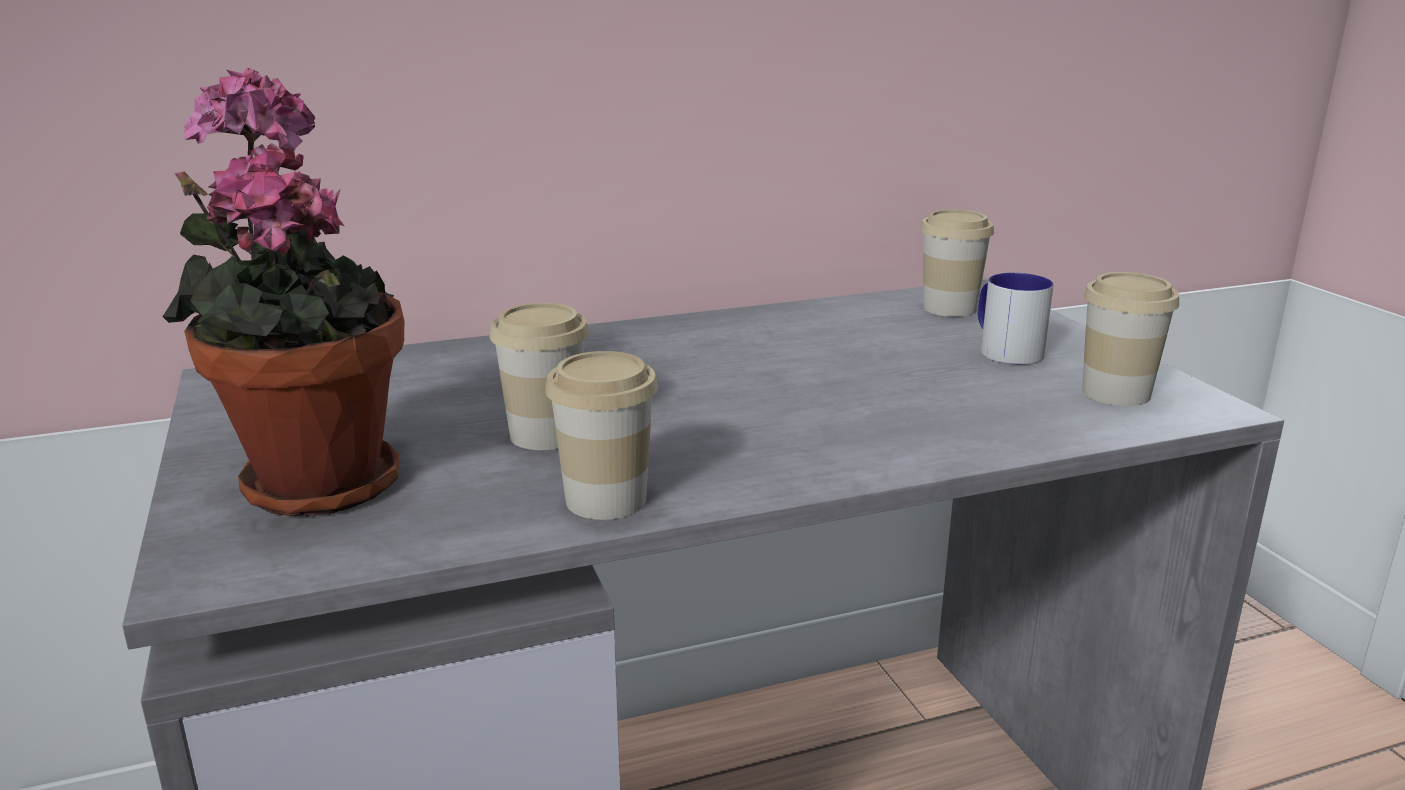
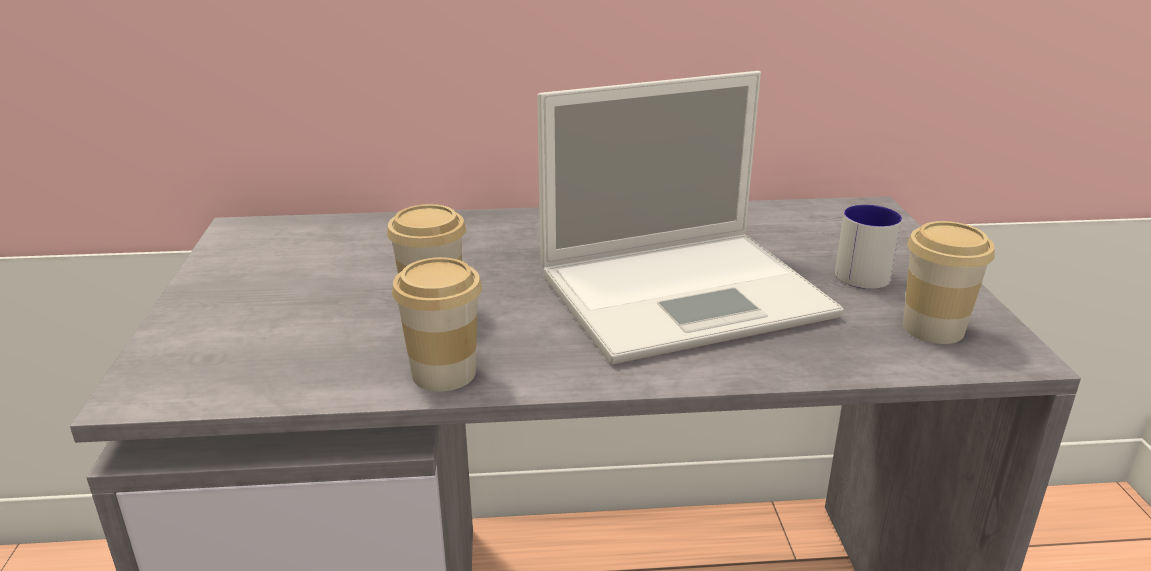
camera: 15 degrees right, 5 degrees up
potted plant [162,68,404,517] -> none
cup [920,209,994,317] -> none
none -> laptop [537,71,844,365]

